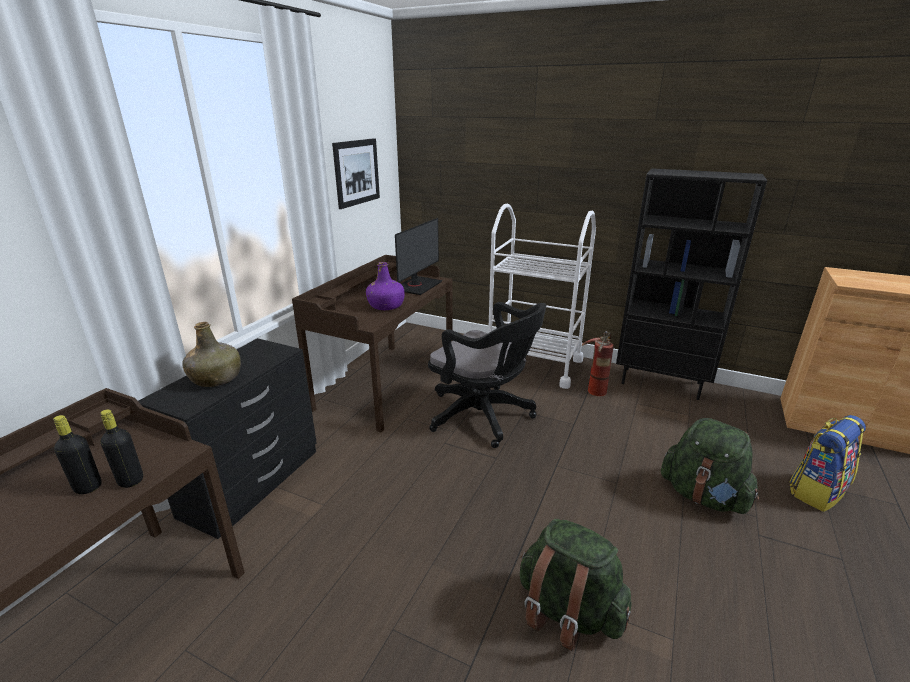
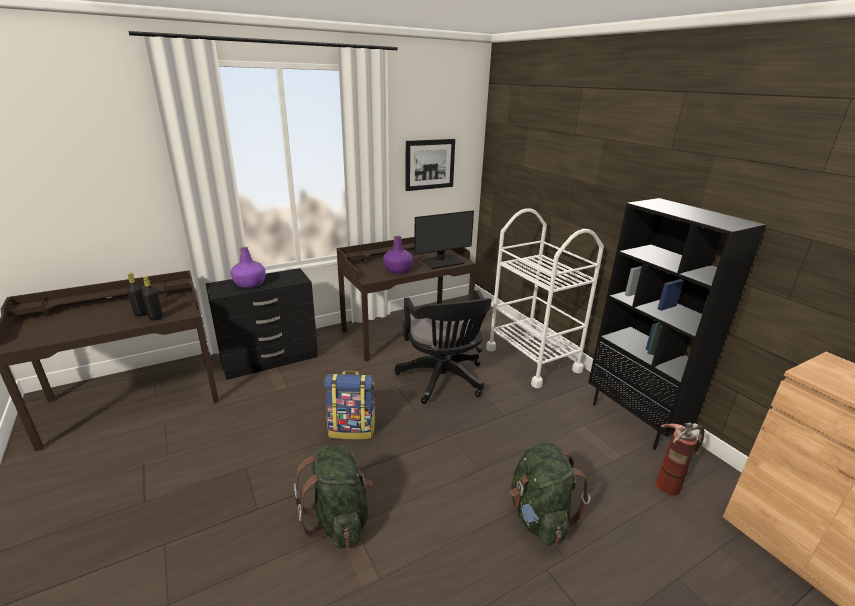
camera: 35 degrees right, 0 degrees up
green bottle [182,322,241,387] -> purple bottle [231,247,266,288]
fire extinguisher [582,331,614,396] -> fire extinguisher moved to [656,423,705,496]
backpack [789,415,866,512] -> backpack moved to [324,371,376,440]

